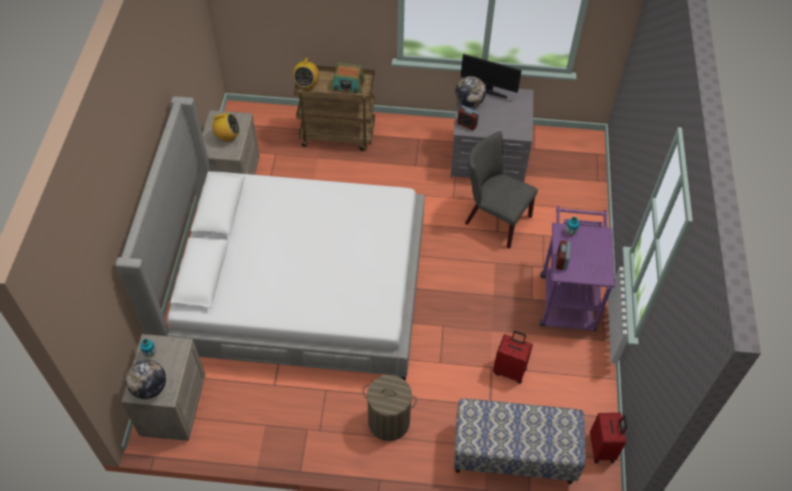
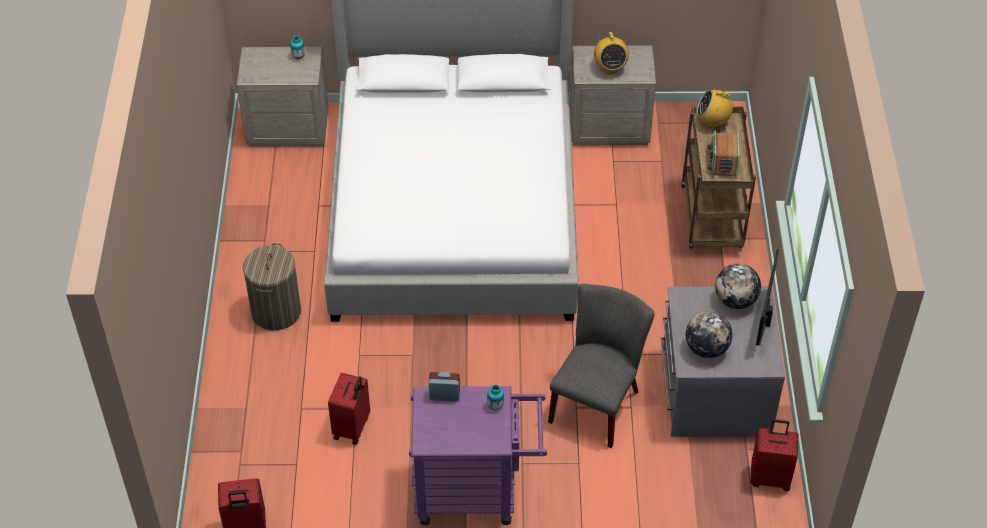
camera: 85 degrees right, 5 degrees down
globe [126,360,166,399] -> globe moved to [686,311,732,358]
bench [454,399,585,484] -> none
alarm clock [457,106,479,130] -> none
none -> red suitcase [750,419,798,491]

